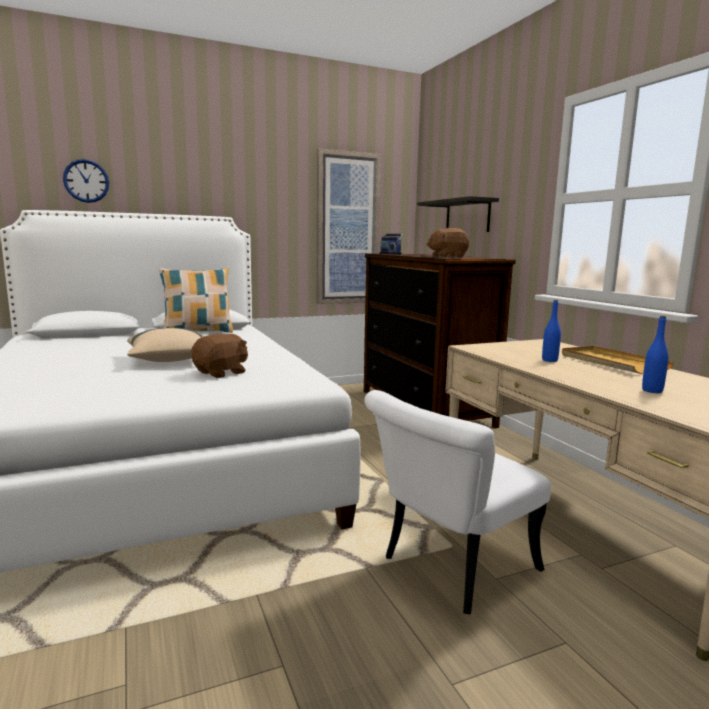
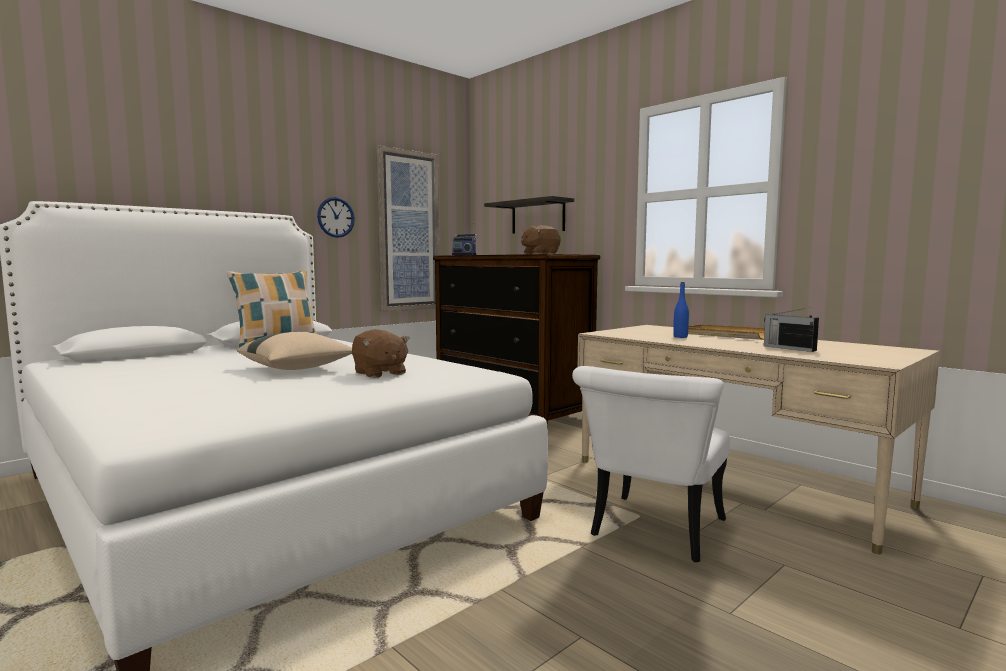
camera: 20 degrees left, 5 degrees down
wall clock [63,159,109,203] -> wall clock moved to [317,197,355,238]
brown plush toy [191,334,248,378] -> brown plush toy turned 120 degrees clockwise [352,329,410,378]
blue bottle [642,316,668,393] -> radio [764,308,819,352]

